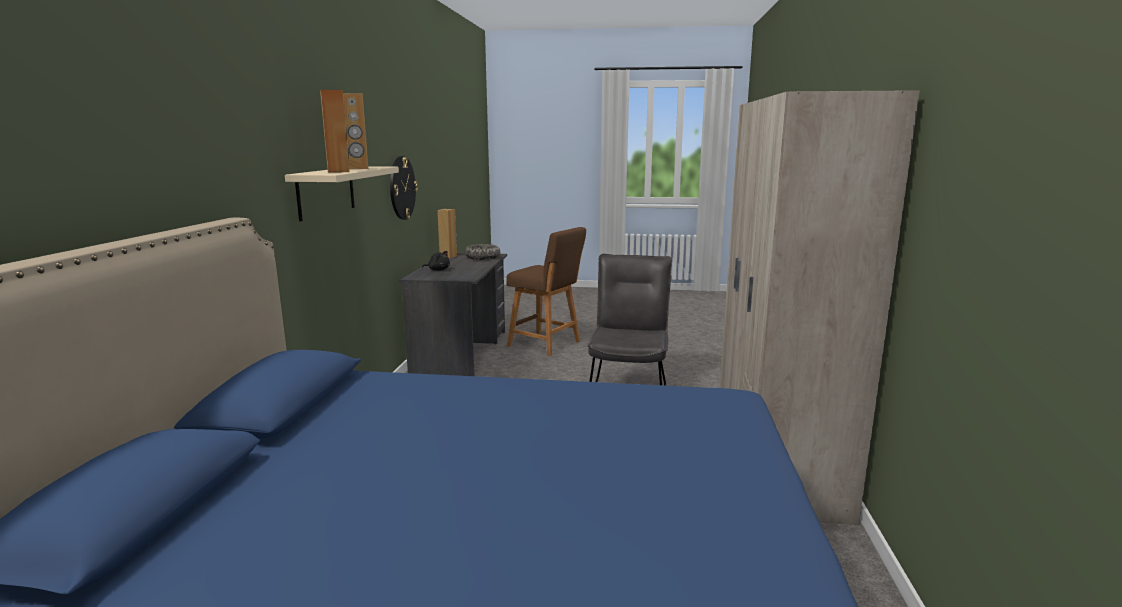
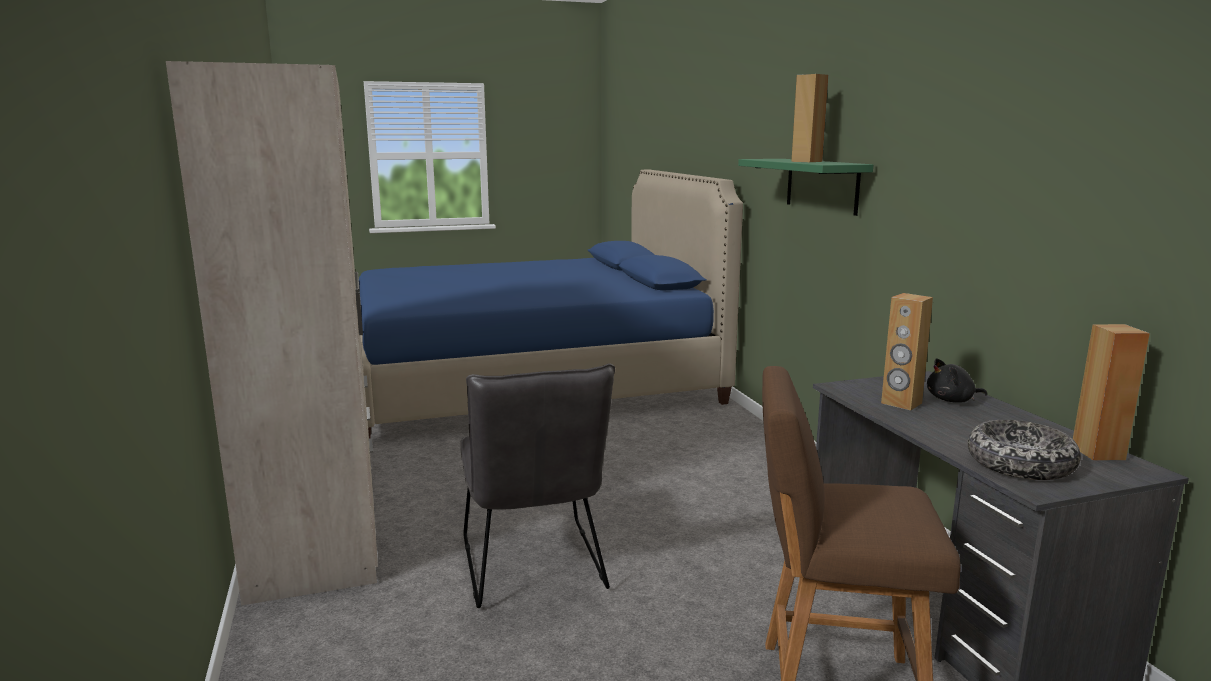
camera: 155 degrees right, 0 degrees up
beige shelf [285,166,399,221] -> green shelf [738,159,873,216]
brown speaker [320,90,350,173] -> brown speaker moved to [881,293,933,410]
wall clock [390,156,418,220] -> none

